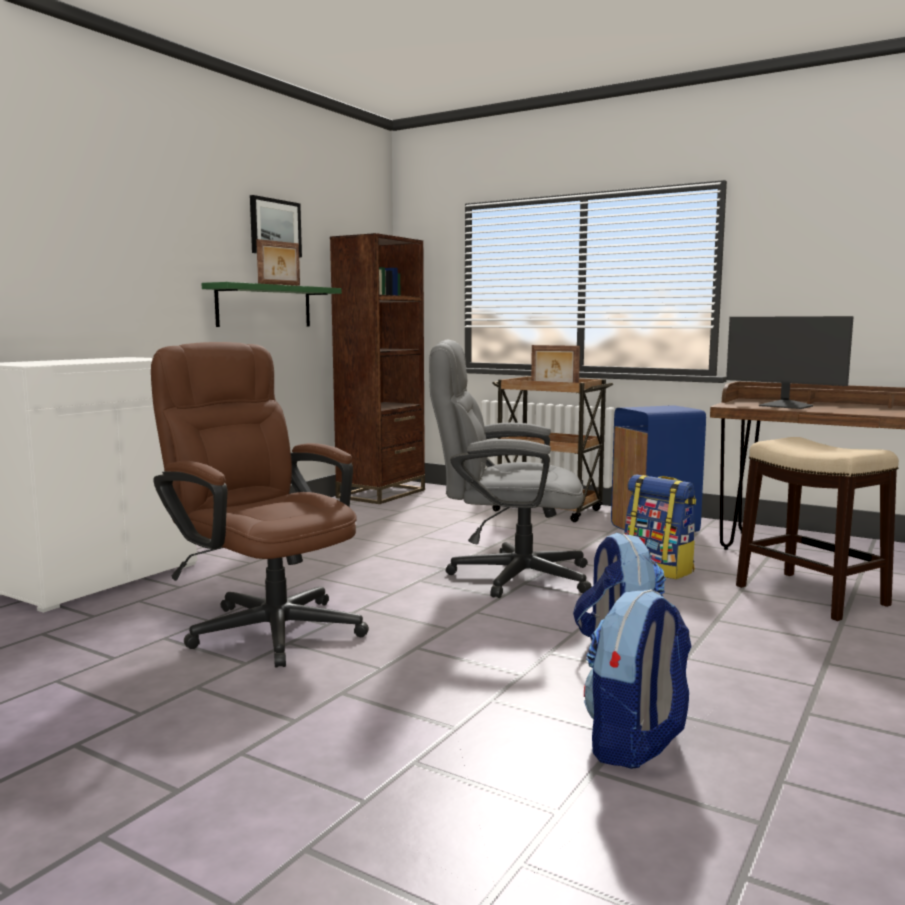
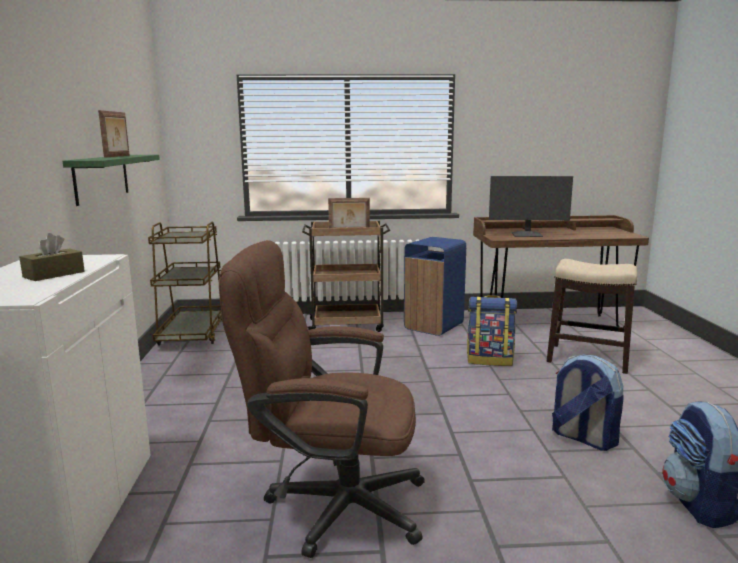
camera: 35 degrees left, 5 degrees up
picture [250,195,302,258] -> none
brown bookcase [330,233,425,504] -> brown cart [148,222,222,345]
grey office chair [429,339,592,598] -> none
none -> brown tissue box [19,233,85,281]

